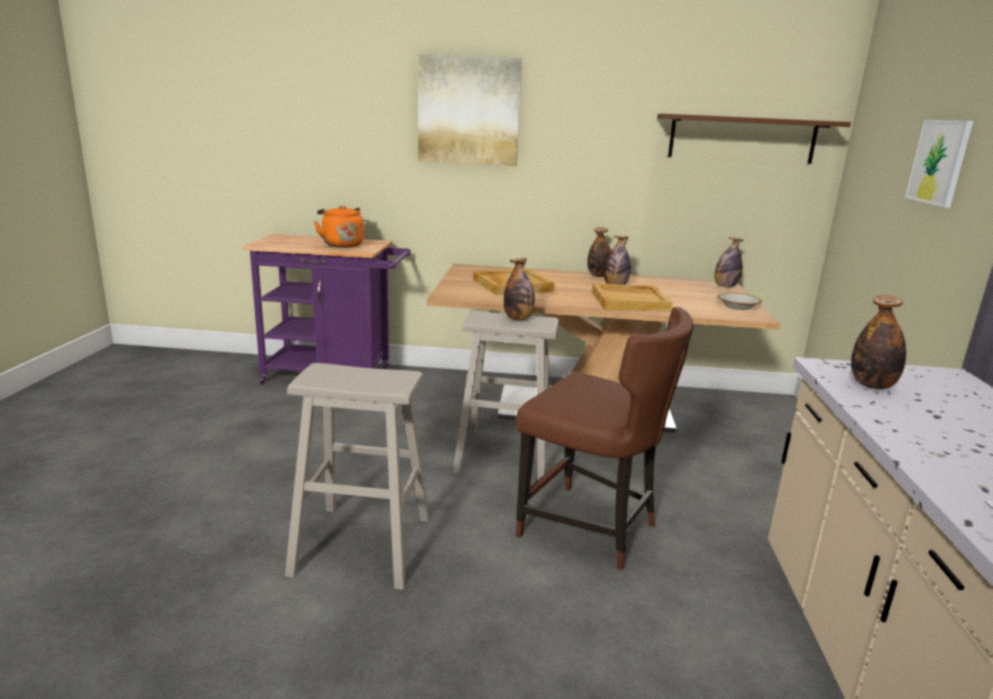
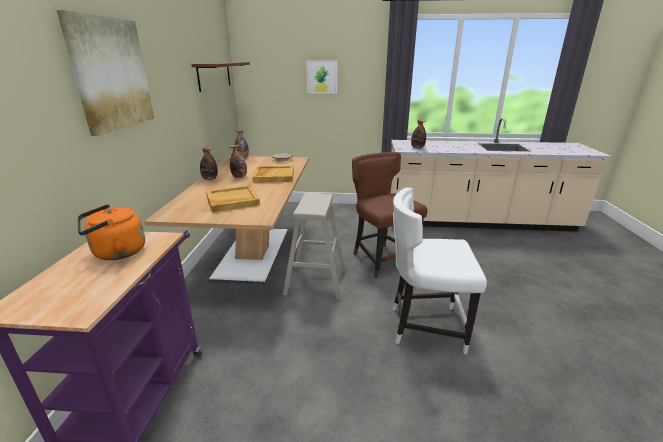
camera: 90 degrees left, 5 degrees up
beige stool [285,363,430,590] -> white chair [392,188,487,354]
bottle [504,258,535,320] -> none
brown chair [516,307,694,570] -> brown chair turned 60 degrees counterclockwise [352,152,427,278]

